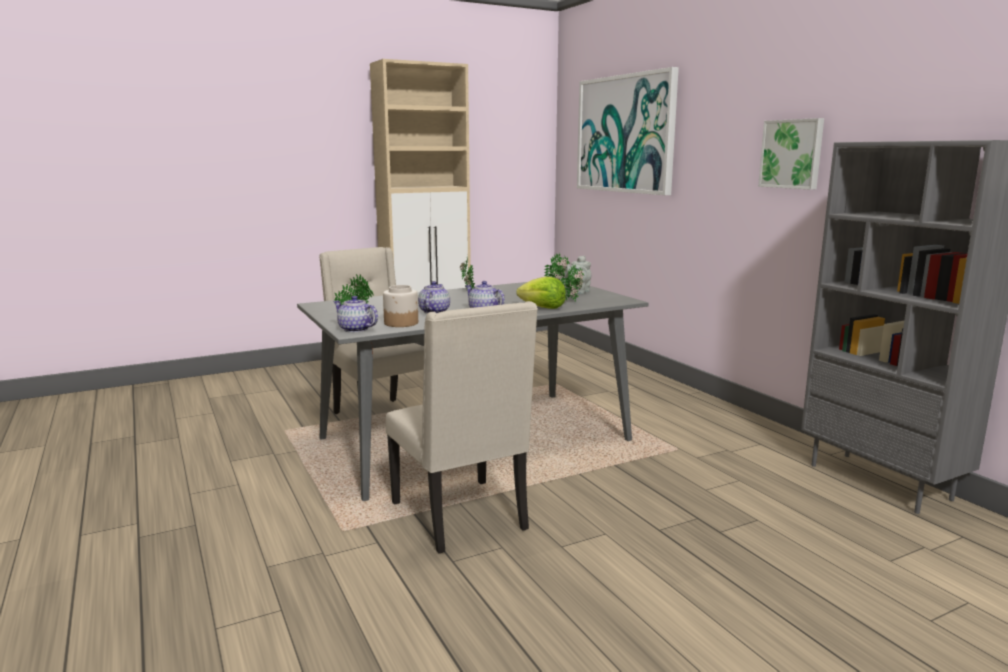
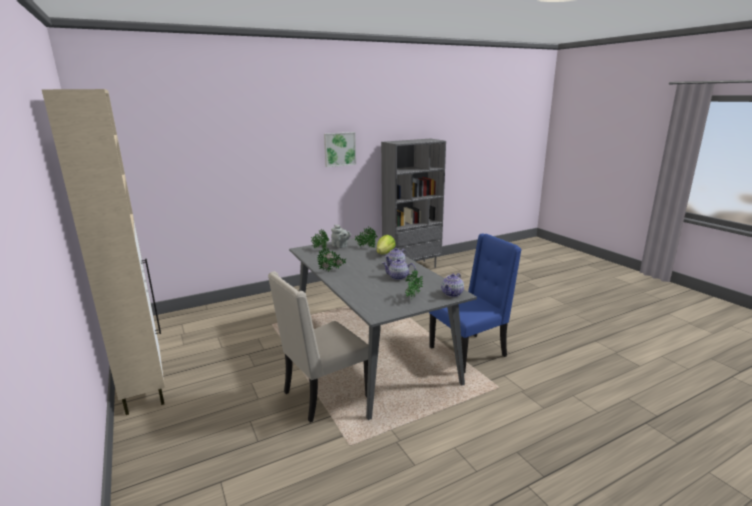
camera: 90 degrees left, 5 degrees up
jar [383,285,418,327] -> none
beige chair [385,301,538,554] -> blue chair [429,234,521,373]
picture [577,67,679,195] -> none

